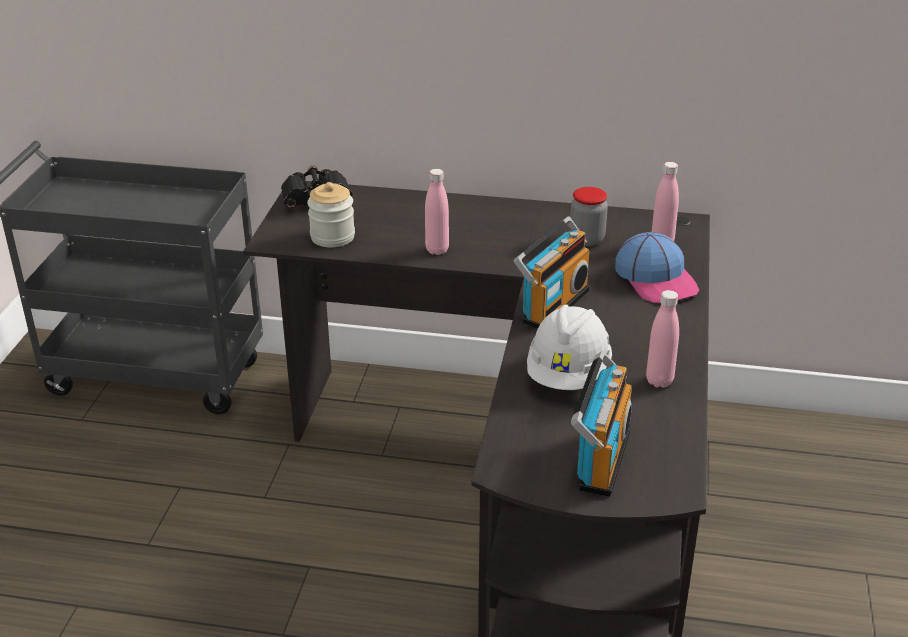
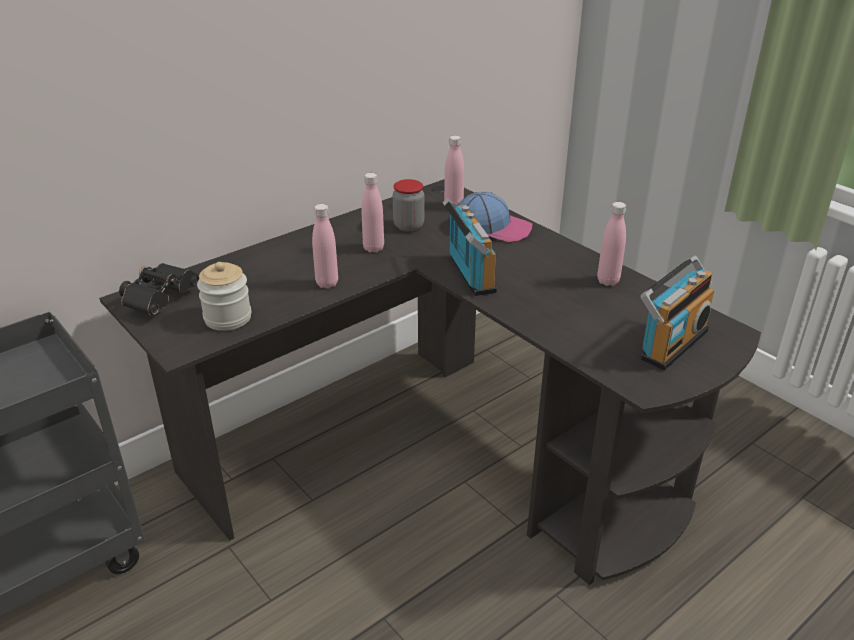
camera: 50 degrees left, 0 degrees up
white hard hat [527,304,612,390] -> none
radio [571,351,632,497] -> radio turned 75 degrees clockwise [640,256,714,370]
none -> pink bottle [361,173,384,253]

